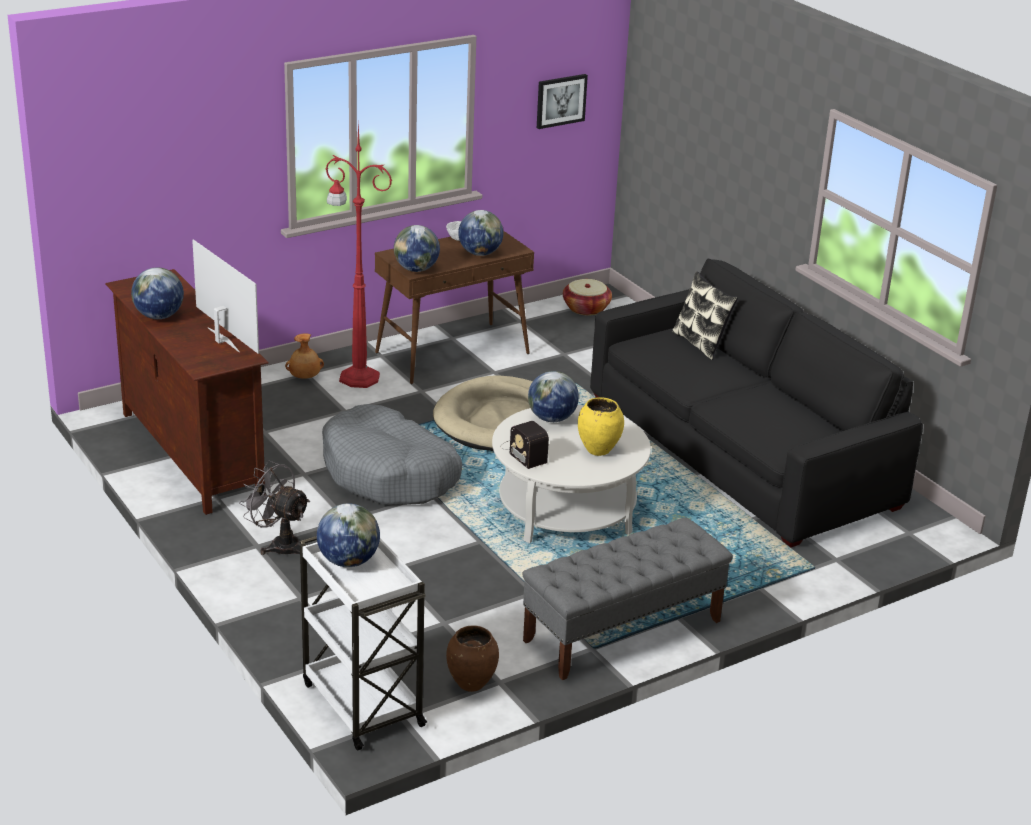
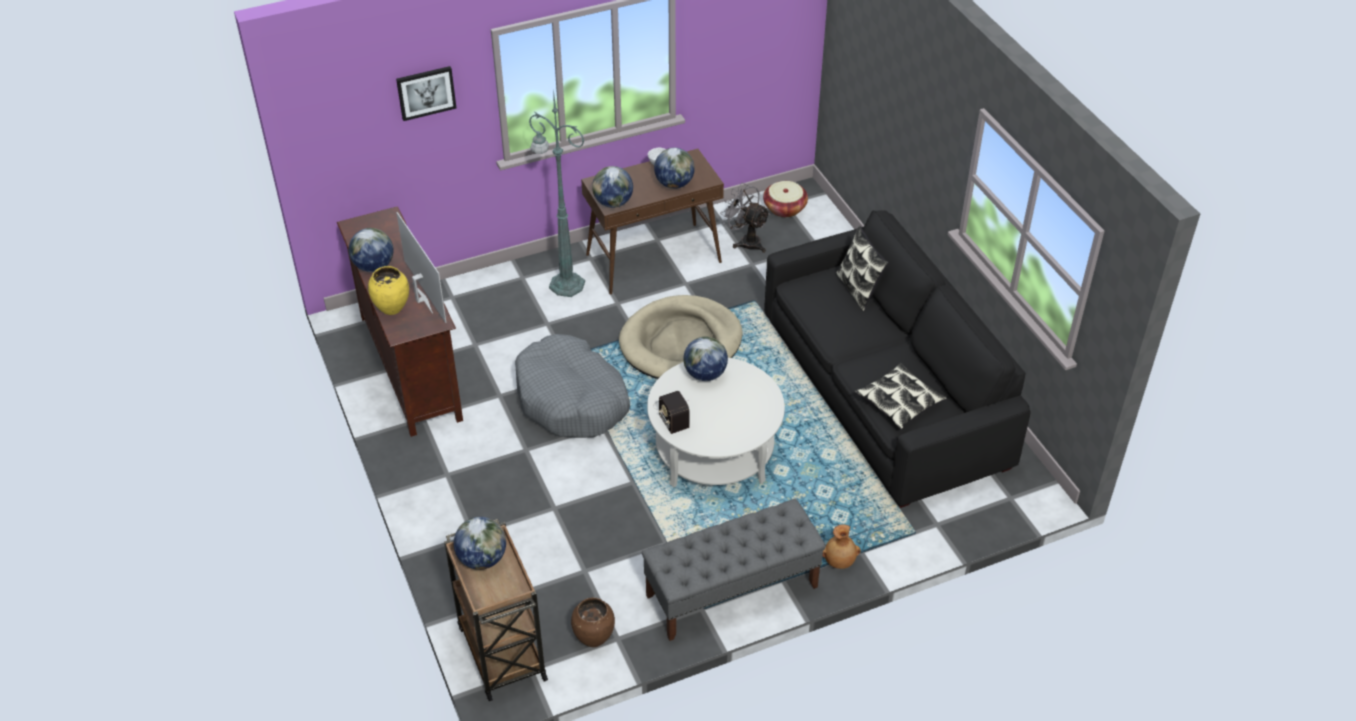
camera: 10 degrees right, 15 degrees up
grey fan [239,460,310,555] -> grey fan moved to [720,183,770,253]
brown vase [285,333,324,379] -> brown vase moved to [822,524,861,569]
white cart [300,536,427,751] -> brown cart [444,519,548,701]
red floor lamp [326,122,392,388] -> green floor lamp [529,88,585,297]
picture [537,74,588,129] -> picture moved to [396,66,456,121]
yellow vase [578,397,624,456] -> yellow vase moved to [368,266,409,315]
none -> pillow [854,363,947,430]

